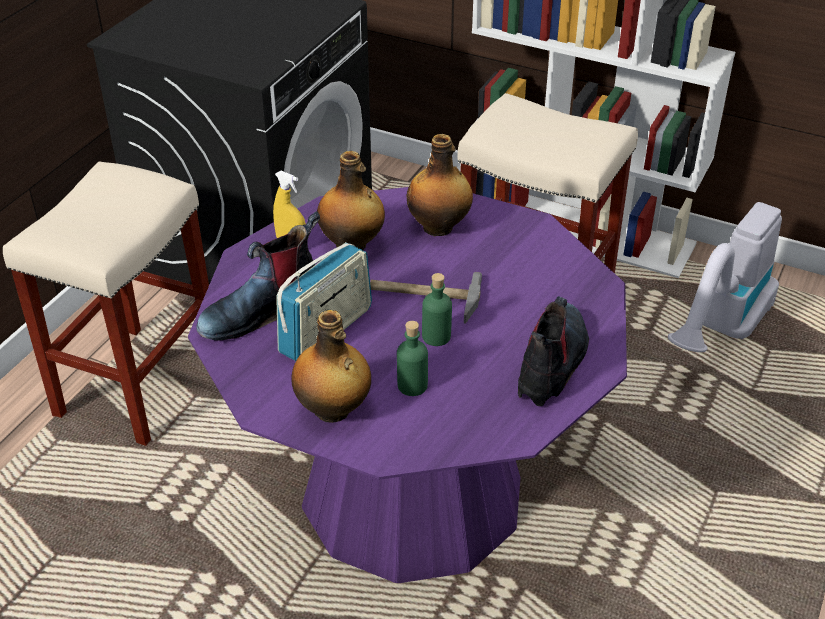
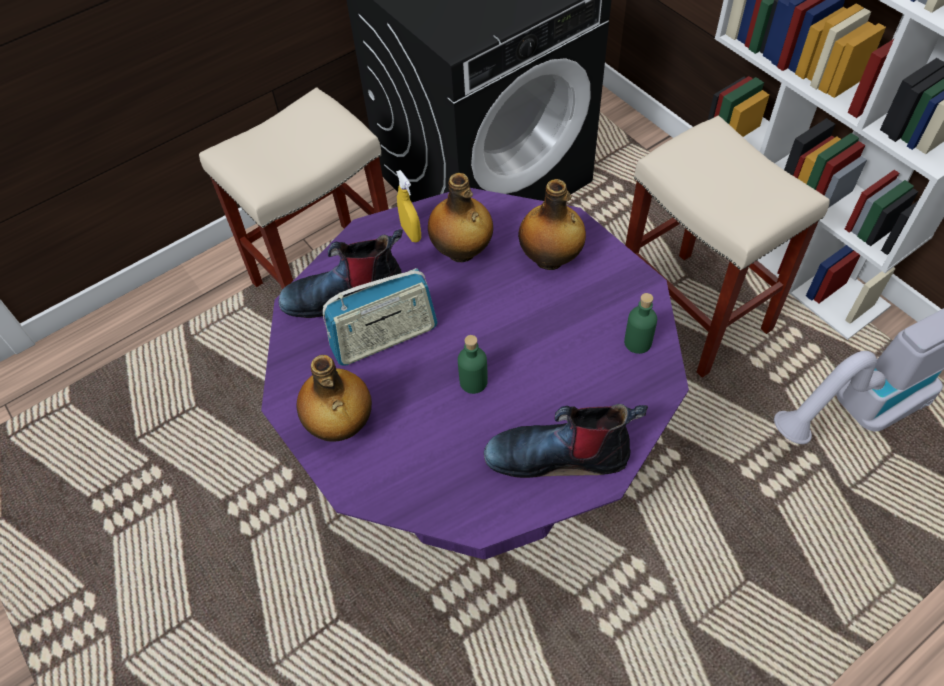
camera: 30 degrees right, 15 degrees up
hammer [370,272,482,324] -> none
green bottle [397,321,428,396] -> green bottle moved to [624,293,657,354]
boot [518,296,589,406] -> boot turned 135 degrees counterclockwise [484,404,648,478]

